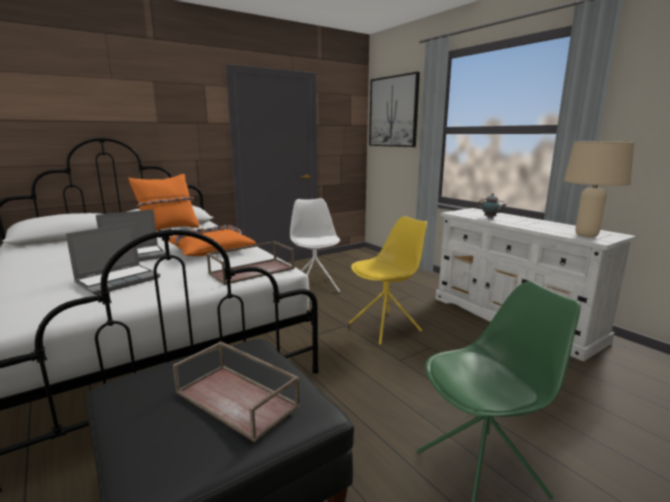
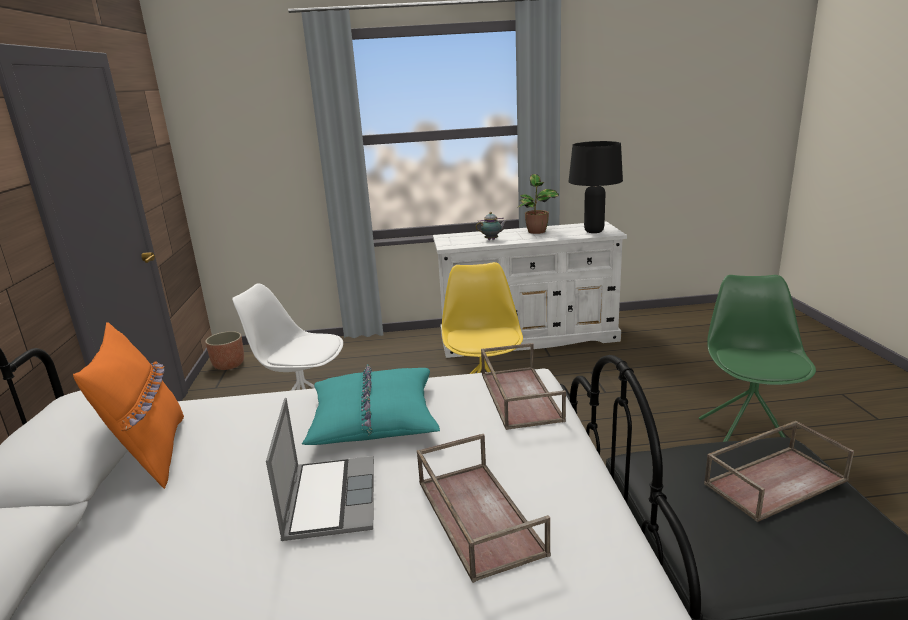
camera: 60 degrees left, 5 degrees up
laptop [66,223,160,295] -> brown tray [417,434,551,583]
orange pillow [168,225,256,256] -> turquoise pillow [302,364,440,445]
picture [369,72,420,147] -> none
beige table lamp [564,142,634,238] -> black table lamp [569,141,623,233]
none -> planter [205,331,244,370]
none -> potted plant [517,174,559,234]

